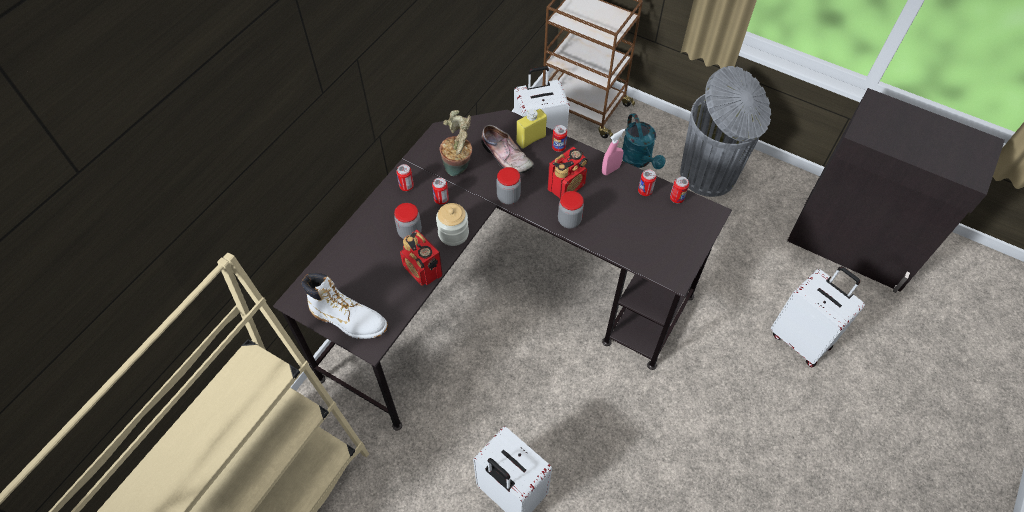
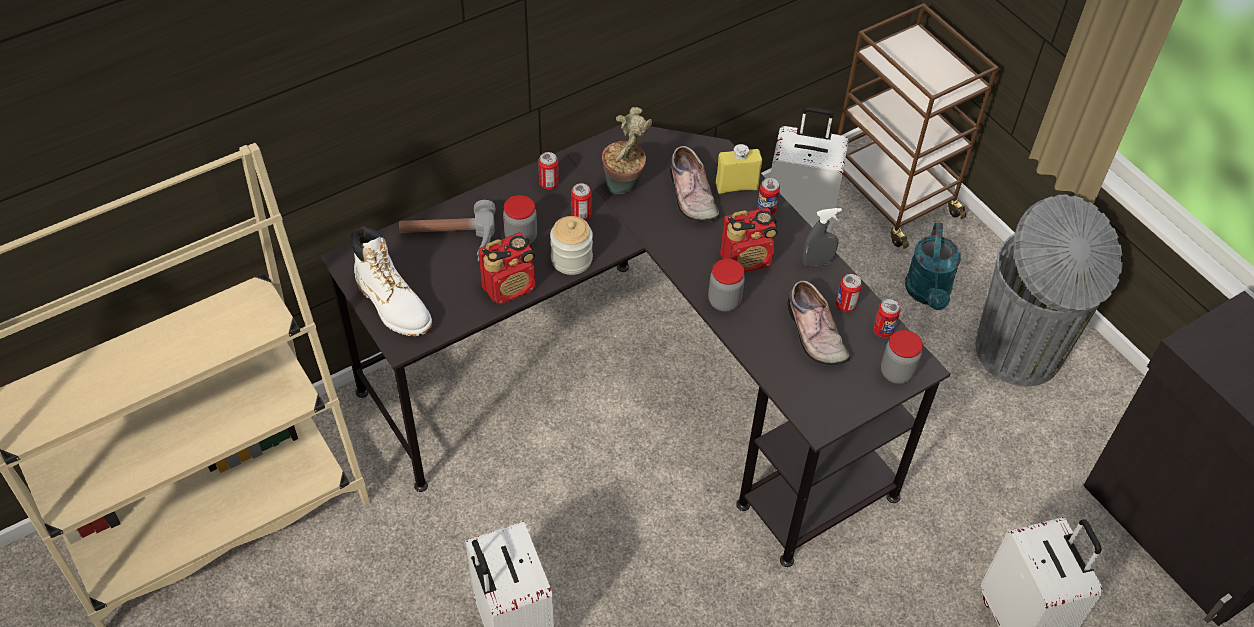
camera: 25 degrees right, 5 degrees down
radio [400,230,443,286] -> radio turned 105 degrees counterclockwise [478,232,535,305]
jar [496,167,521,204] -> jar moved to [881,330,923,384]
pink spray bottle [602,129,625,175] -> grey spray bottle [802,208,842,266]
none -> hammer [399,200,495,262]
none -> shoe [787,281,850,365]

